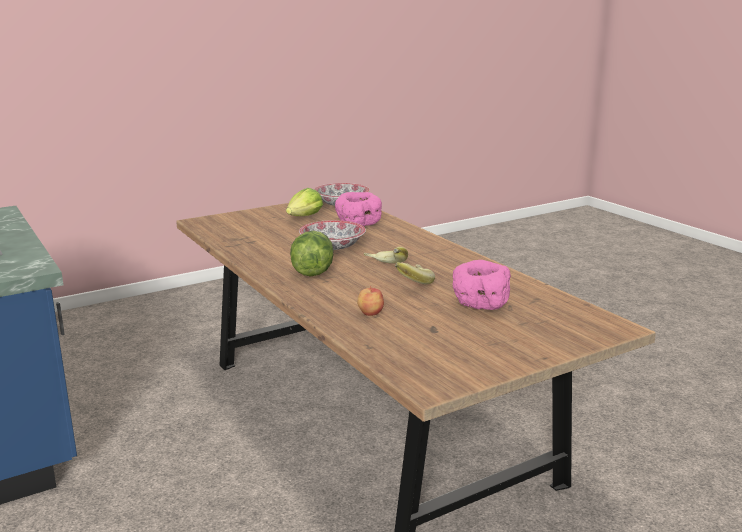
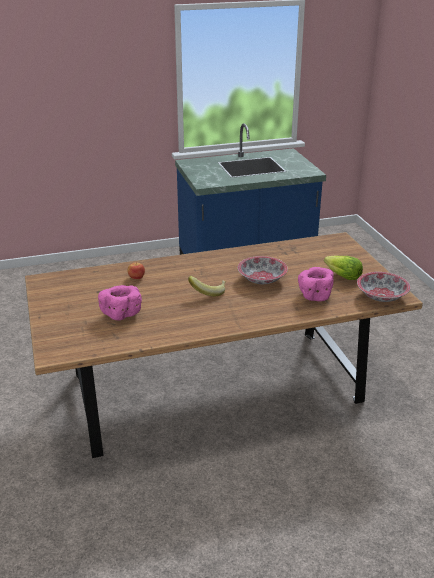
camera: 105 degrees right, 10 degrees up
lettuce [290,231,334,276] -> none
banana [395,262,435,284] -> none

